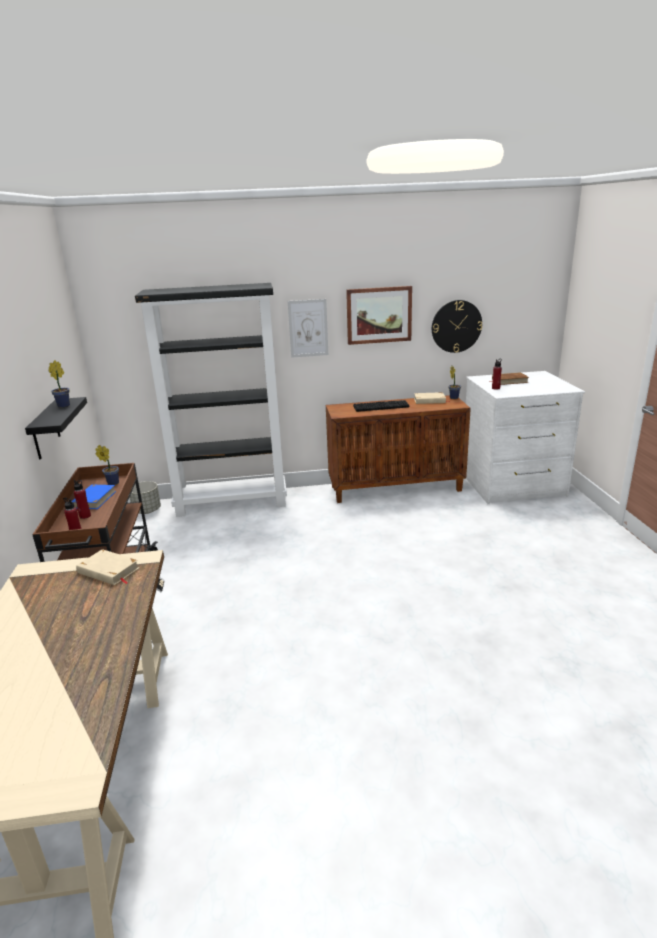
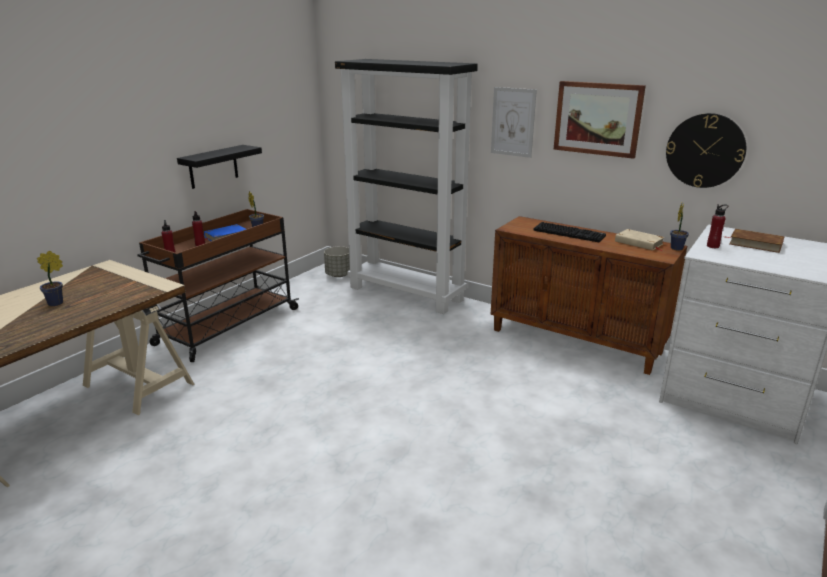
camera: 40 degrees right, 0 degrees up
potted plant [48,360,70,408] -> potted plant moved to [37,251,63,306]
beige book [76,549,139,585] -> none

